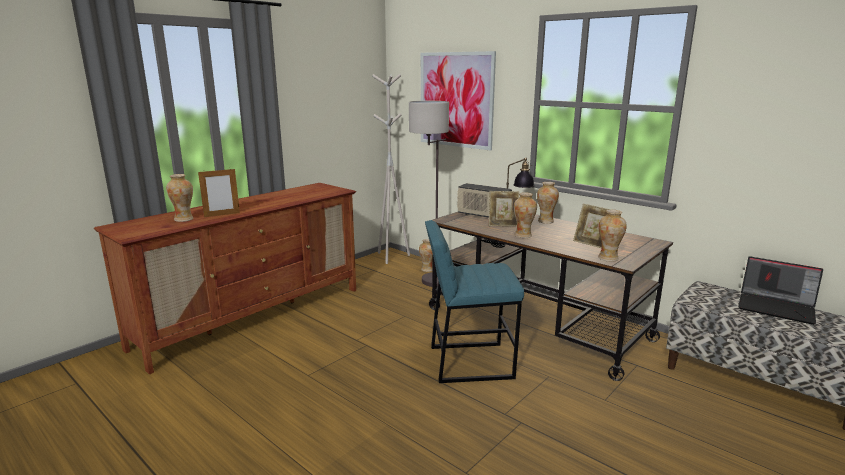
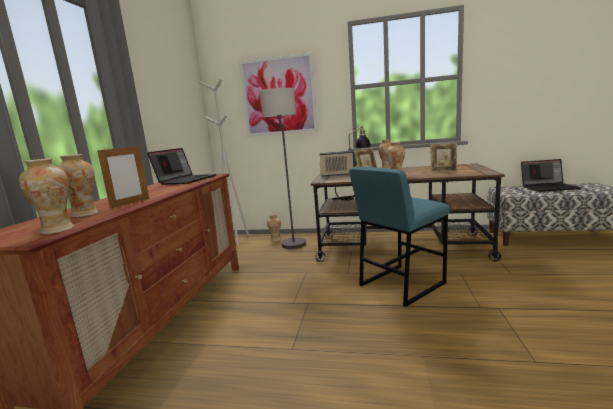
camera: 30 degrees left, 5 degrees down
vase [598,210,627,262] -> vase moved to [19,158,74,234]
none -> laptop [147,148,216,185]

